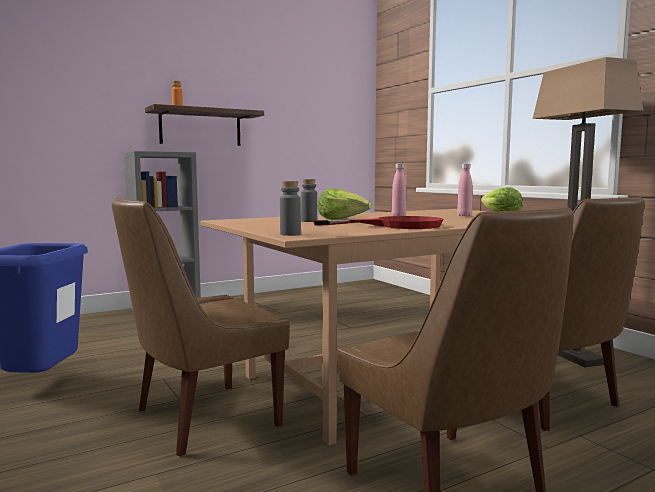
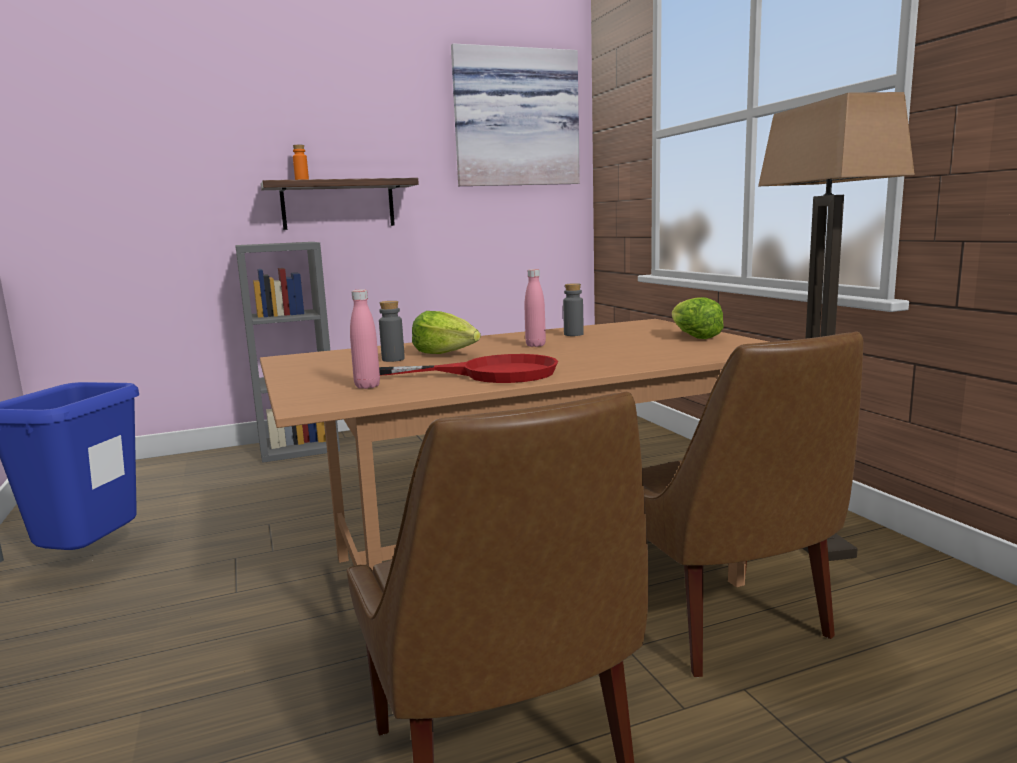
camera: 10 degrees right, 5 degrees up
brown chair [112,197,290,457] -> none
grey bottle [280,181,301,236] -> grey bottle moved to [563,283,584,336]
pink bottle [457,163,472,216] -> pink bottle moved to [350,289,380,389]
none -> picture [451,43,580,186]

